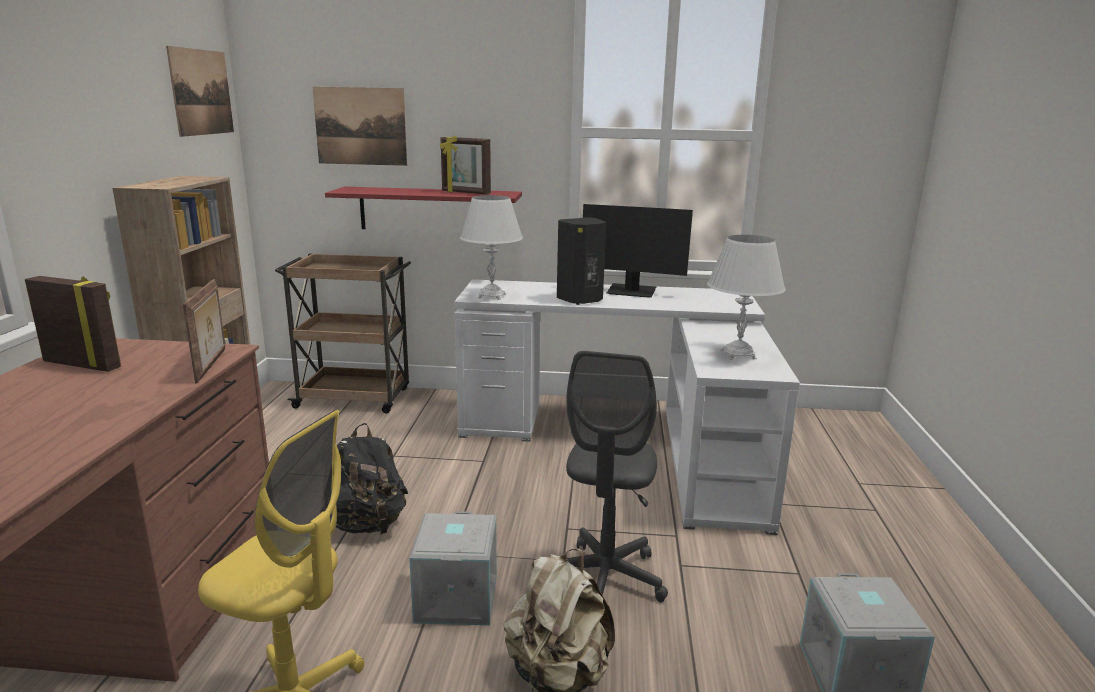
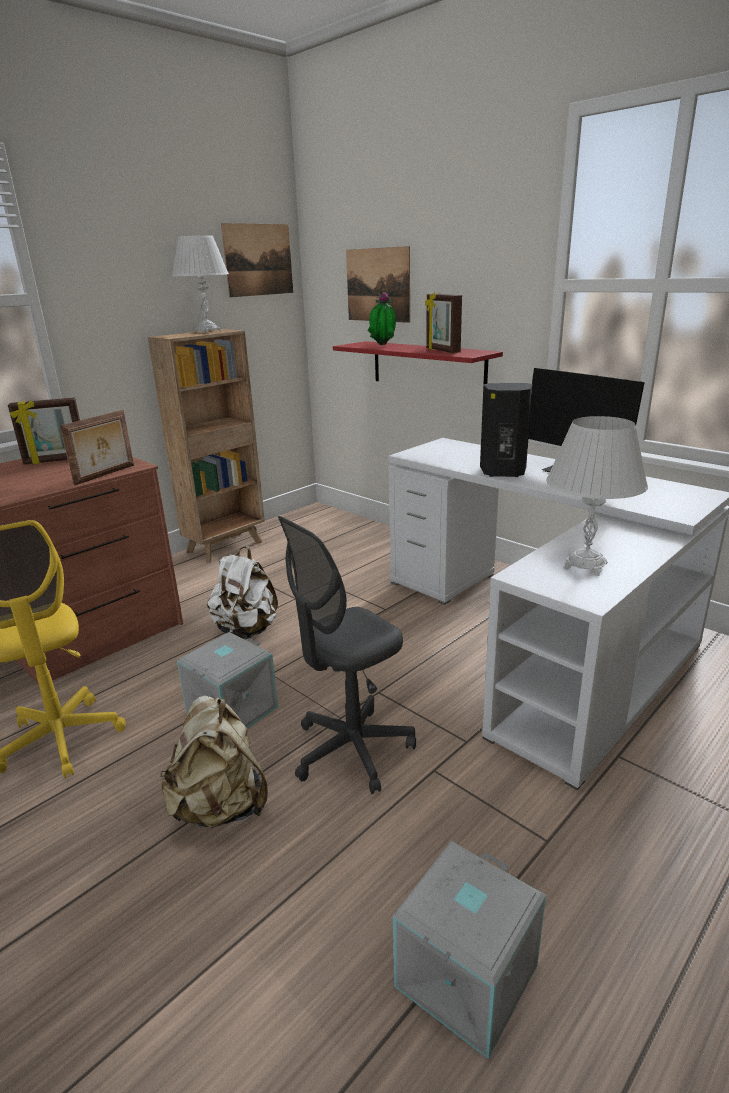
camera: 40 degrees right, 5 degrees up
picture frame [25,276,121,372] -> picture frame turned 105 degrees clockwise [8,397,80,465]
brown cart [275,253,411,413] -> none
black backpack [336,423,408,535] -> white backpack [207,546,278,639]
white table lamp [460,195,523,300] -> white table lamp moved to [172,235,229,333]
none -> potted plant [367,292,396,345]

